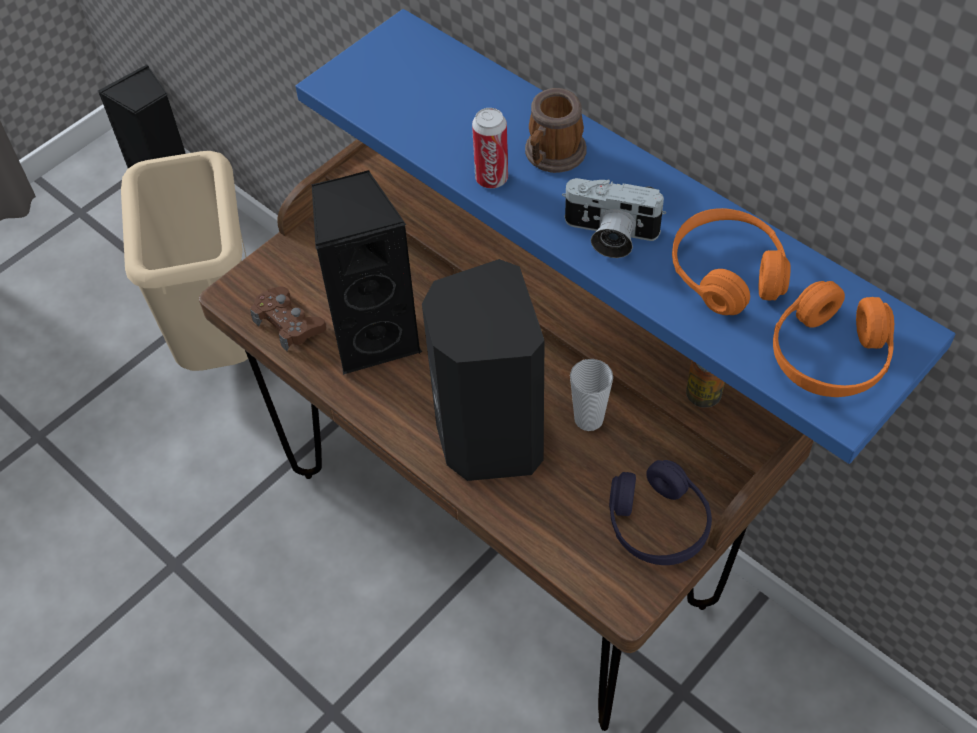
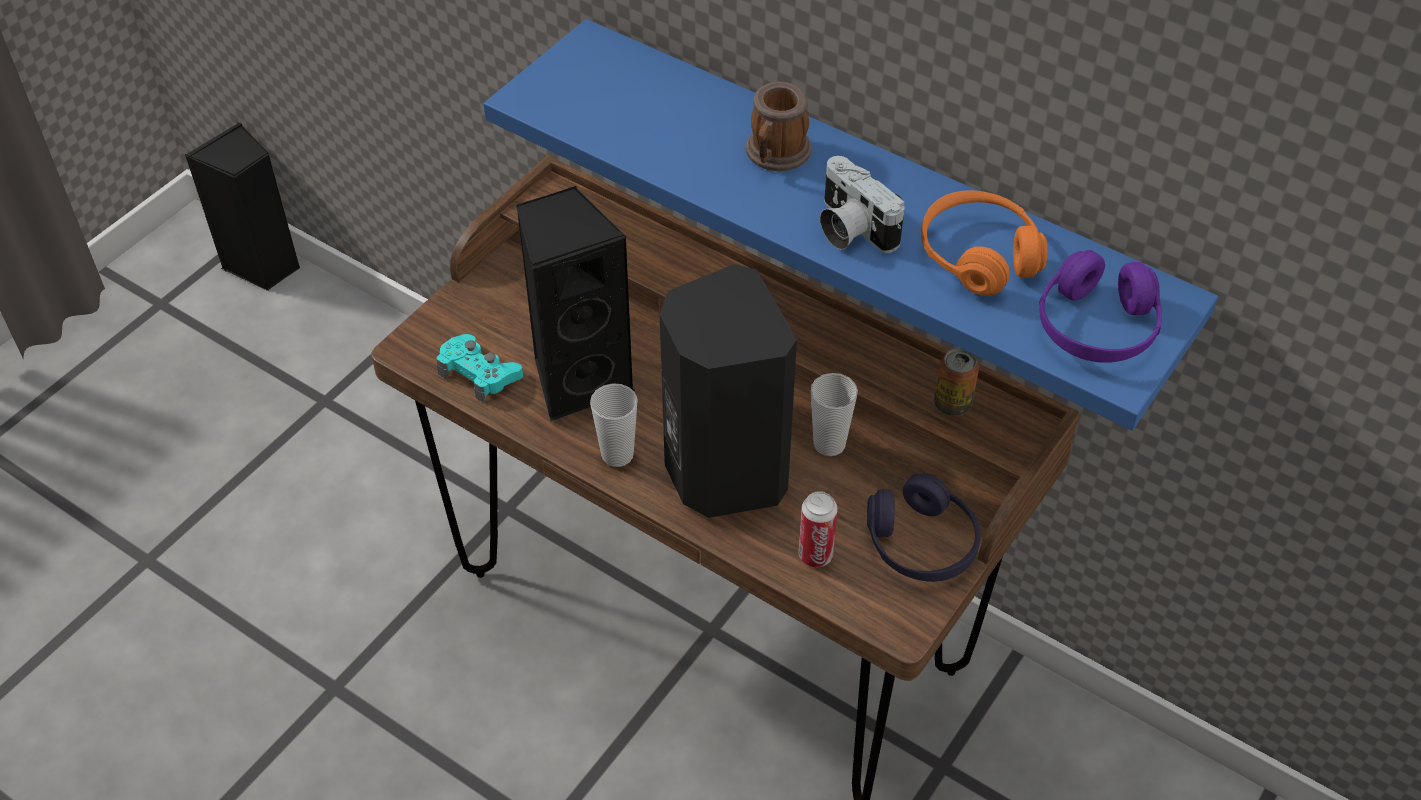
camera: 10 degrees left, 5 degrees down
beige trash can [121,151,248,371] -> none
brown game controller [250,286,326,351] -> turquoise game controller [436,334,523,402]
can [472,108,508,188] -> can moved to [798,491,838,567]
camera [562,178,666,258] -> camera turned 45 degrees clockwise [820,156,905,253]
orange headphones [773,281,894,397] -> purple headphones [1039,250,1162,363]
none -> cup [590,383,638,467]

